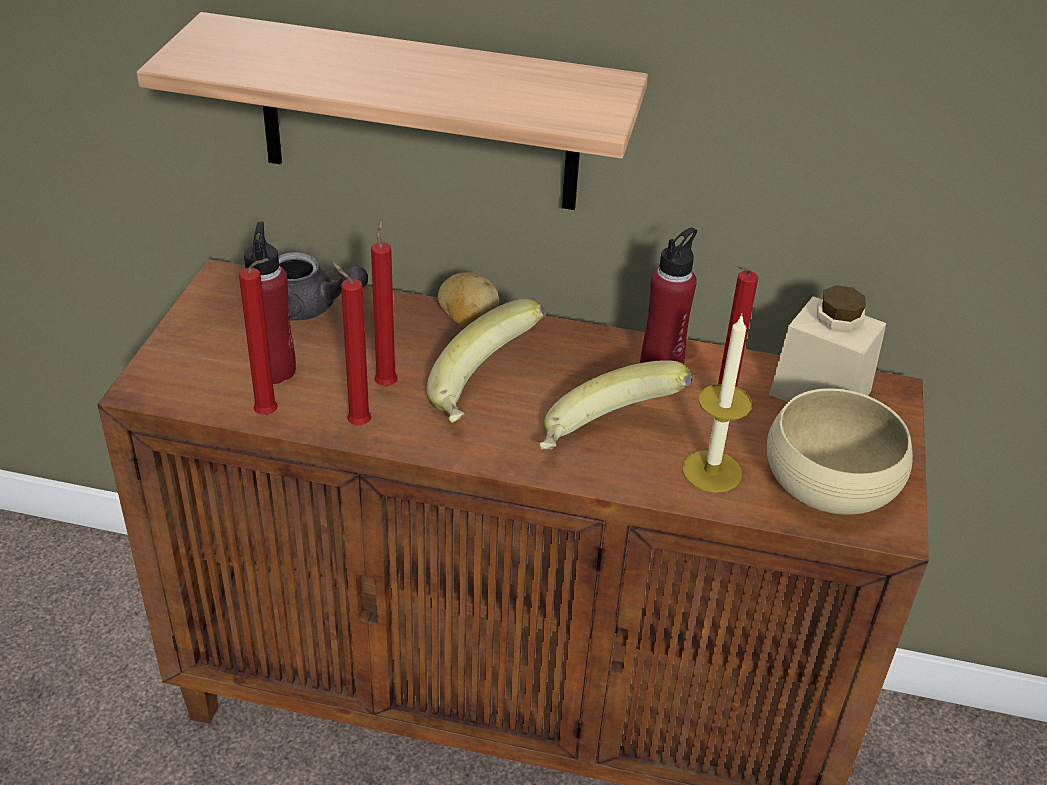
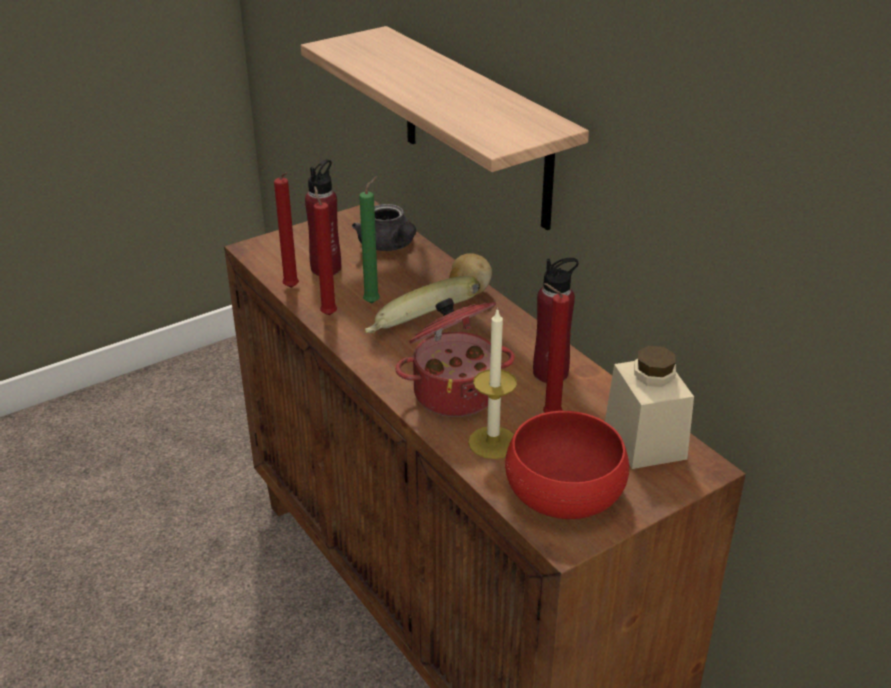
camera: 45 degrees right, 5 degrees down
red candle [371,219,398,386] -> green candle [359,176,380,303]
banana [539,360,692,450] -> cooking pot [395,298,515,417]
beige bowl [767,388,913,515] -> red bowl [505,411,629,519]

